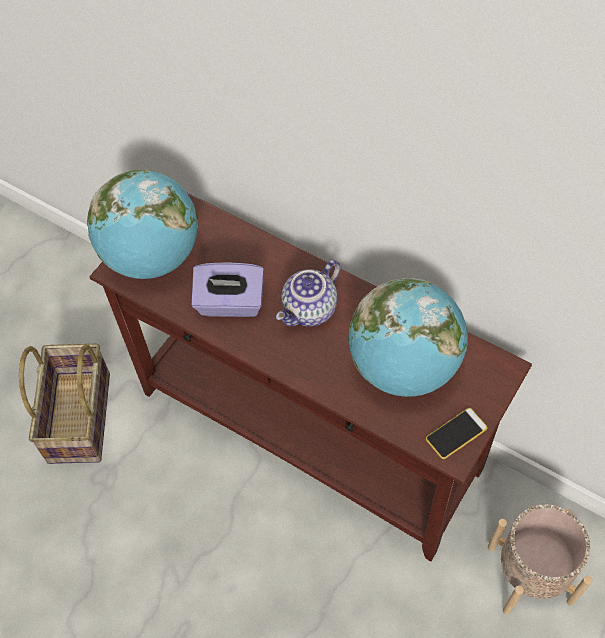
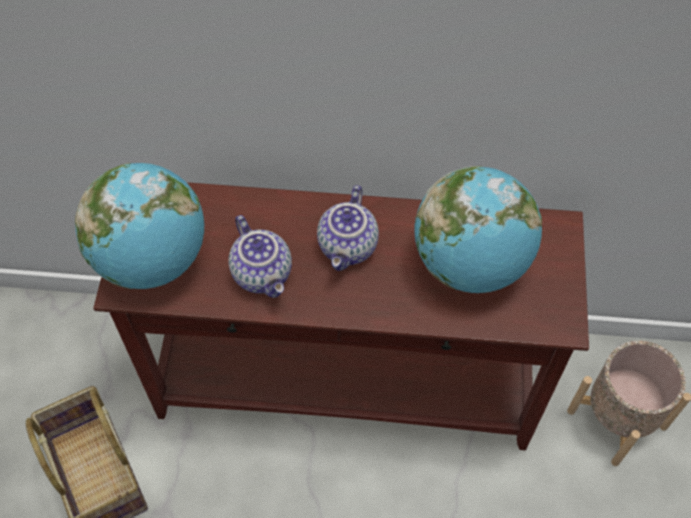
camera: 30 degrees left, 0 degrees up
purple tissue box [191,262,264,317] -> teapot [228,215,292,298]
phone [426,408,488,459] -> none

